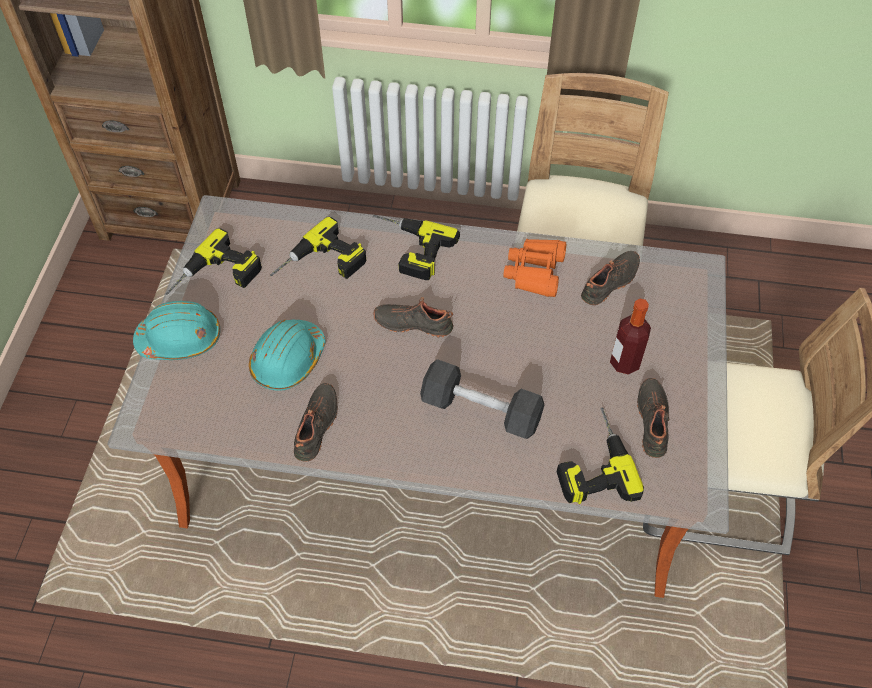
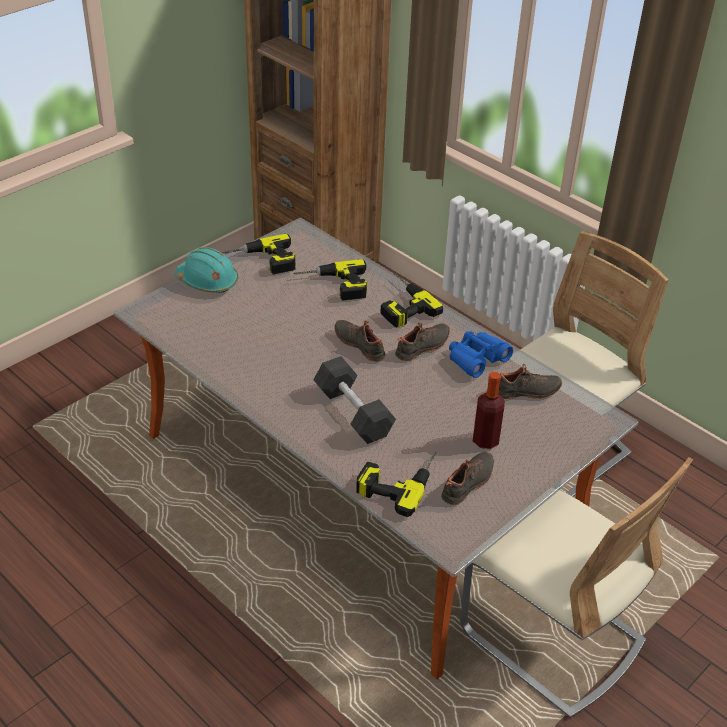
camera: 35 degrees right, 15 degrees down
turquoise hard hat [249,319,325,391] -> none
black shoe [294,383,338,462] -> black shoe moved to [395,322,450,361]
orange binoculars [504,239,566,297] -> blue binoculars [449,331,513,378]

